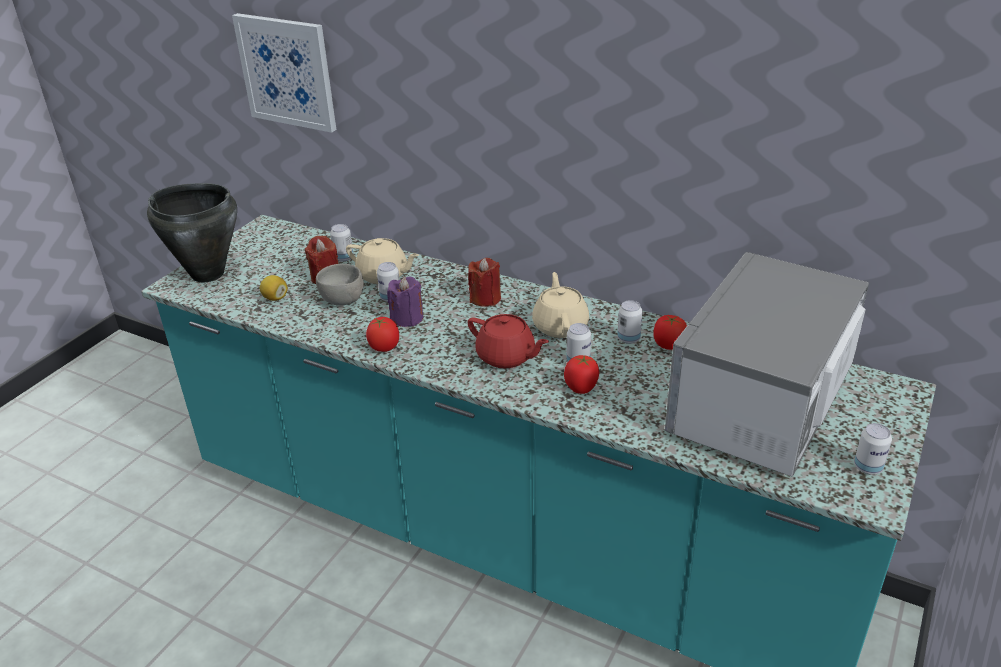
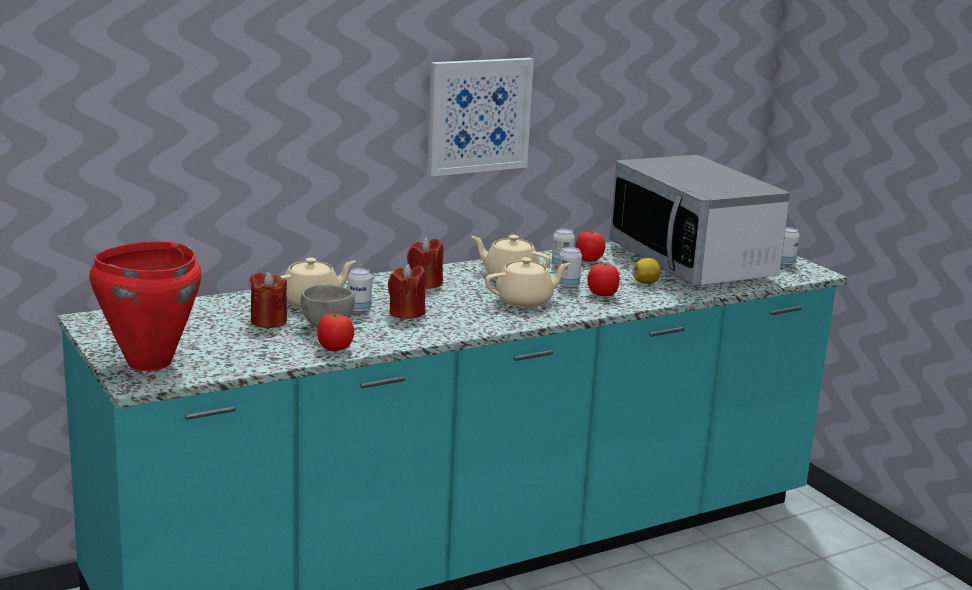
camera: 60 degrees left, 15 degrees down
black cooking pot [147,183,237,282] -> red cooking pot [89,241,201,371]
picture [232,13,336,133] -> picture moved to [427,58,534,177]
lemon [260,275,288,301] -> lemon moved to [633,258,661,284]
can [330,224,353,262] -> none
tomato [366,317,399,352] -> tomato moved to [317,313,354,351]
purple candle [387,277,423,327] -> red candle [388,264,426,319]
red teapot [467,314,549,368] -> beige teapot [485,257,571,308]

